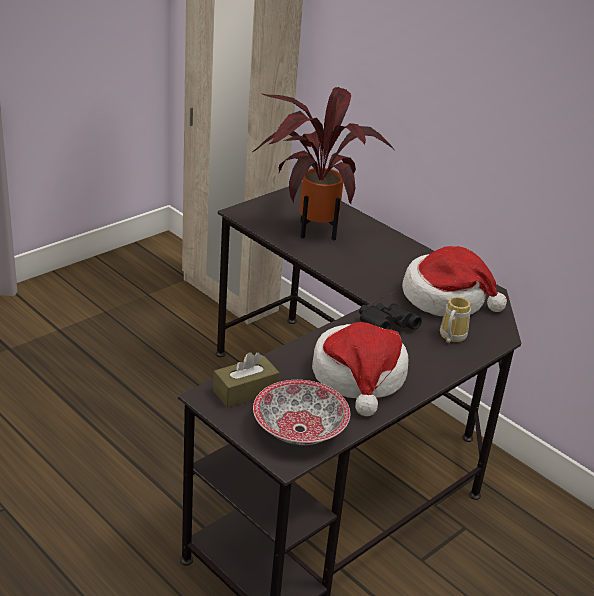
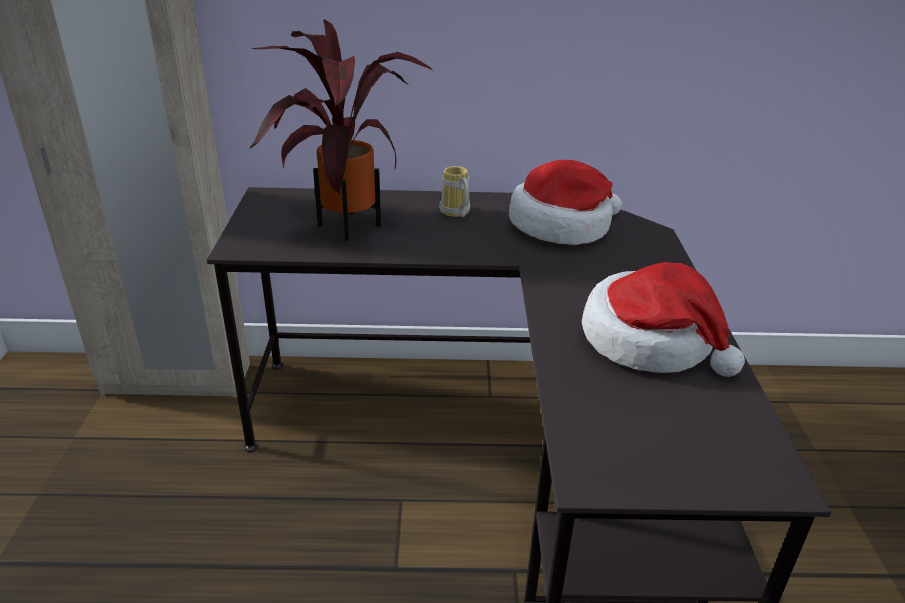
camera: 45 degrees left, 0 degrees up
brown tissue box [213,352,280,408] -> none
bowl [253,380,350,445] -> none
black binoculars [359,303,422,330] -> none
mug [440,297,471,343] -> mug moved to [440,166,470,217]

